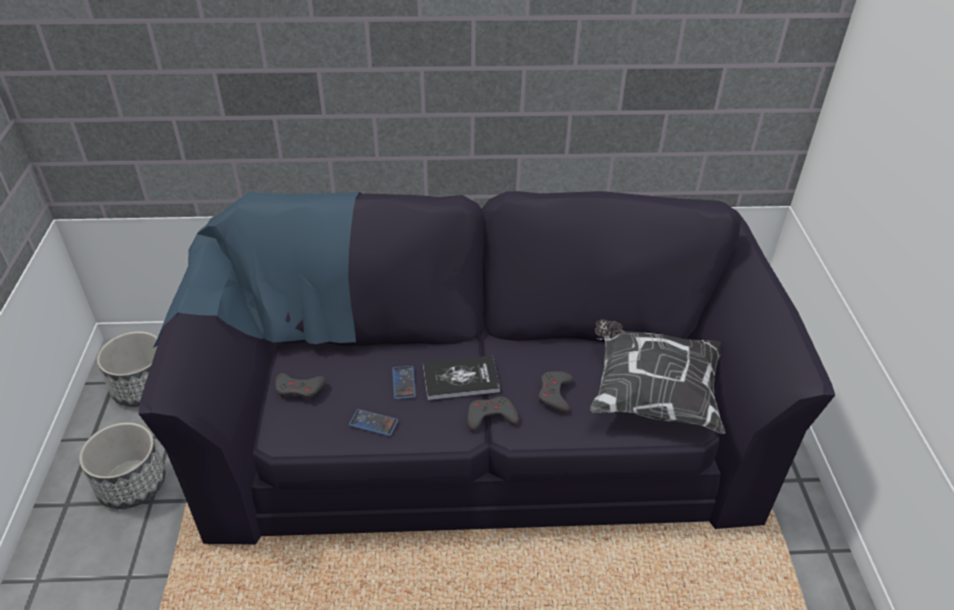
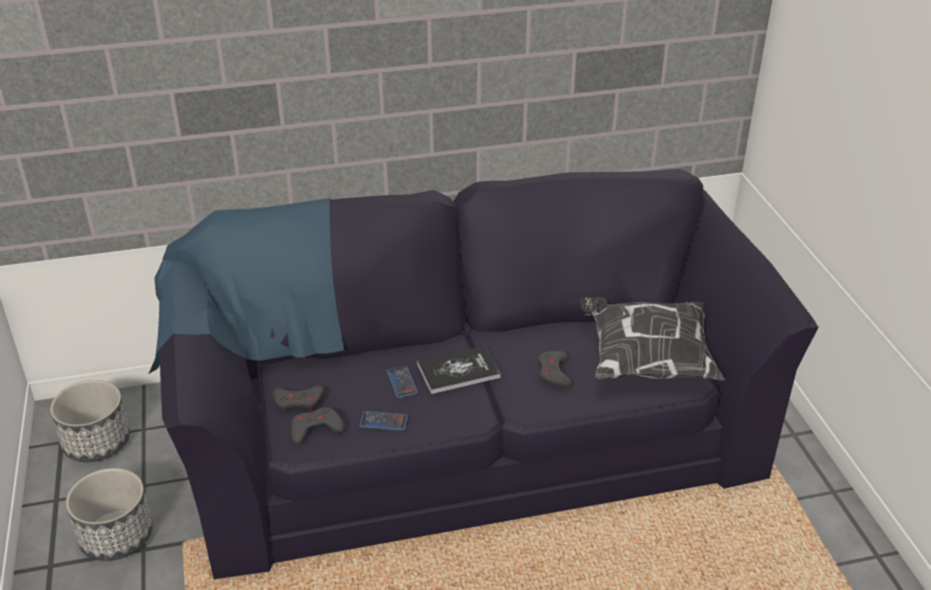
camera: 10 degrees left, 5 degrees down
grey game controller [467,397,519,431] -> grey game controller moved to [291,407,345,444]

